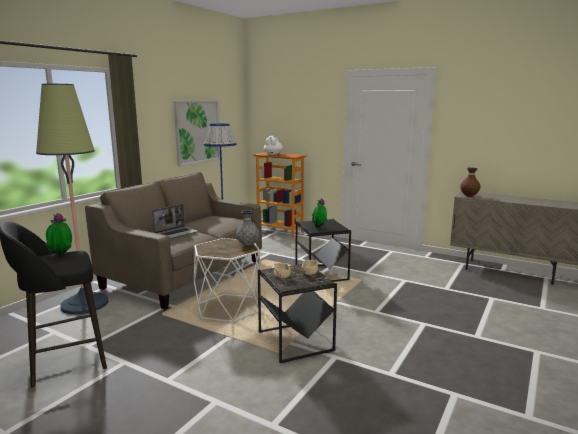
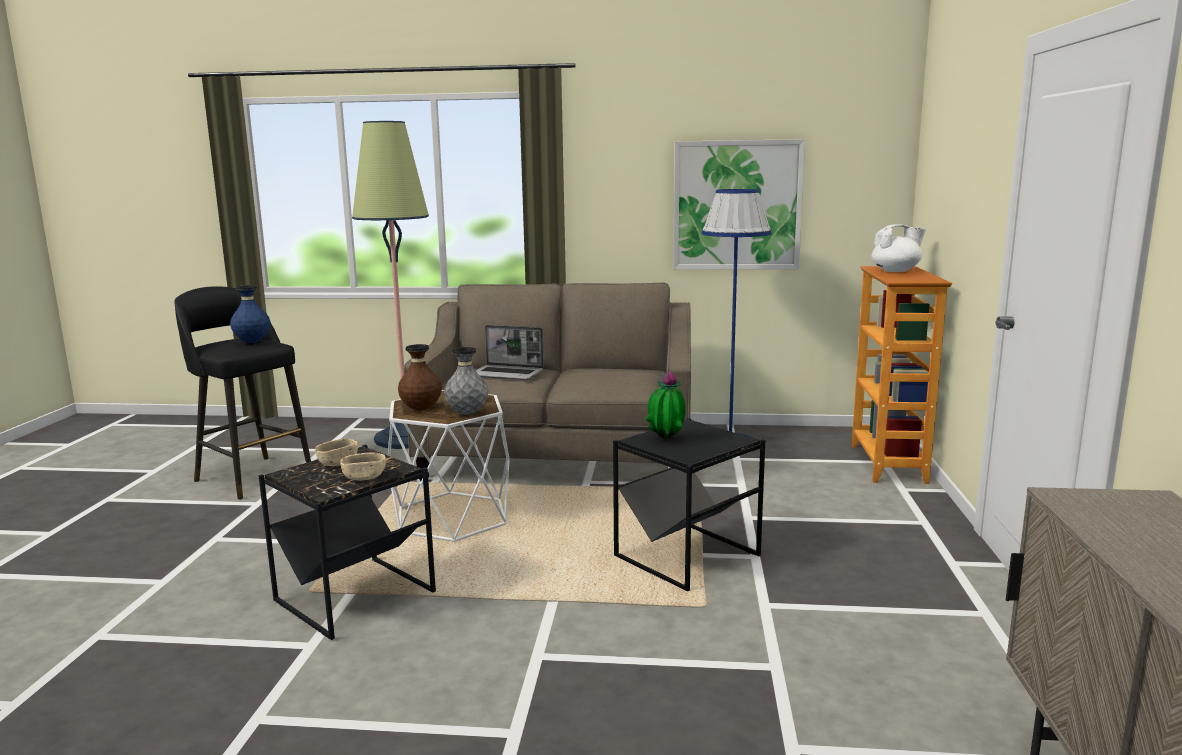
camera: 65 degrees right, 0 degrees up
potted plant [45,213,72,255] -> blue vase [230,285,270,343]
brown vase [460,167,481,196] -> brown vase moved to [398,344,442,411]

